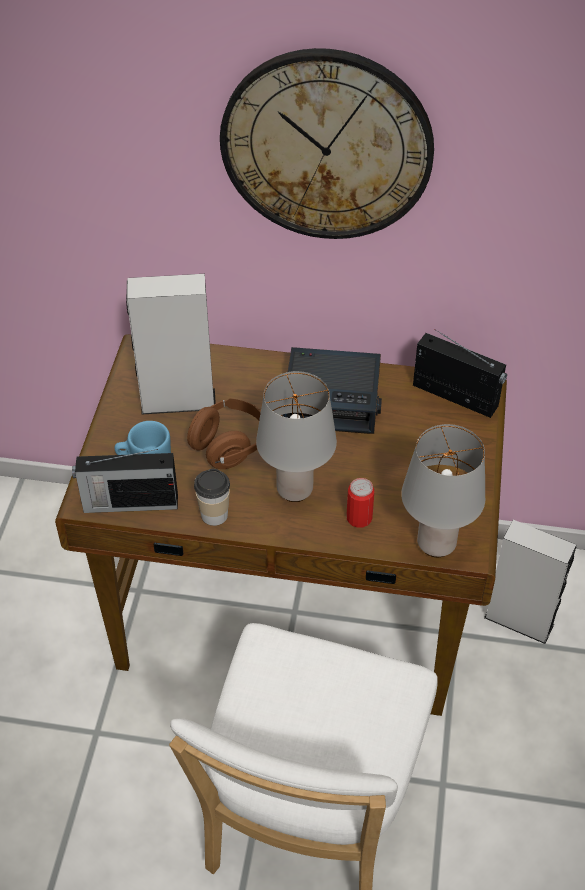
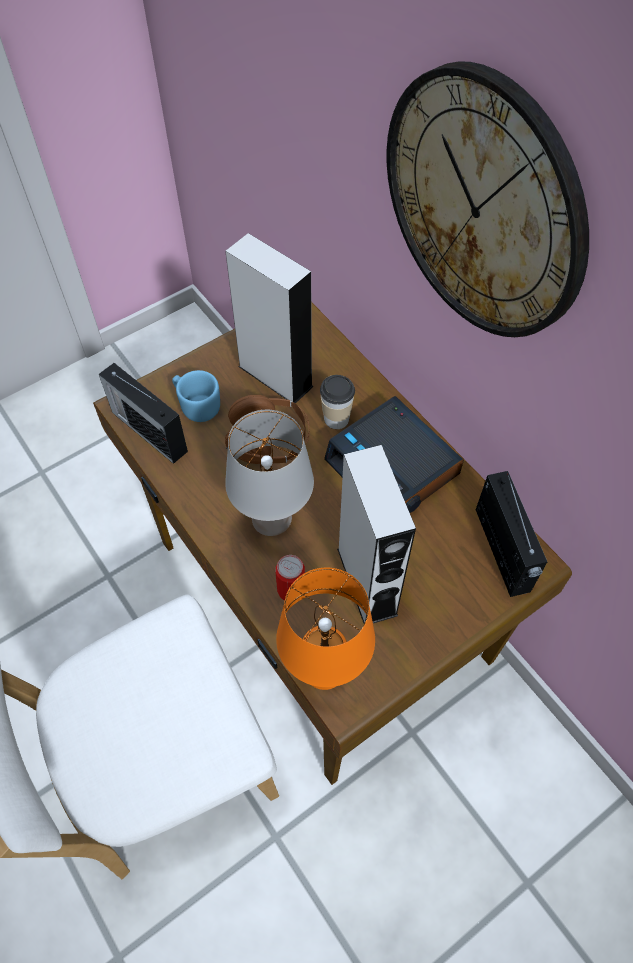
camera: 45 degrees right, 10 degrees up
cup [194,469,230,526] -> cup moved to [320,375,355,429]
grey table lamp [401,424,485,557] -> orange table lamp [276,568,375,690]
grey speaker [484,520,576,644] -> grey speaker moved to [337,445,416,624]

